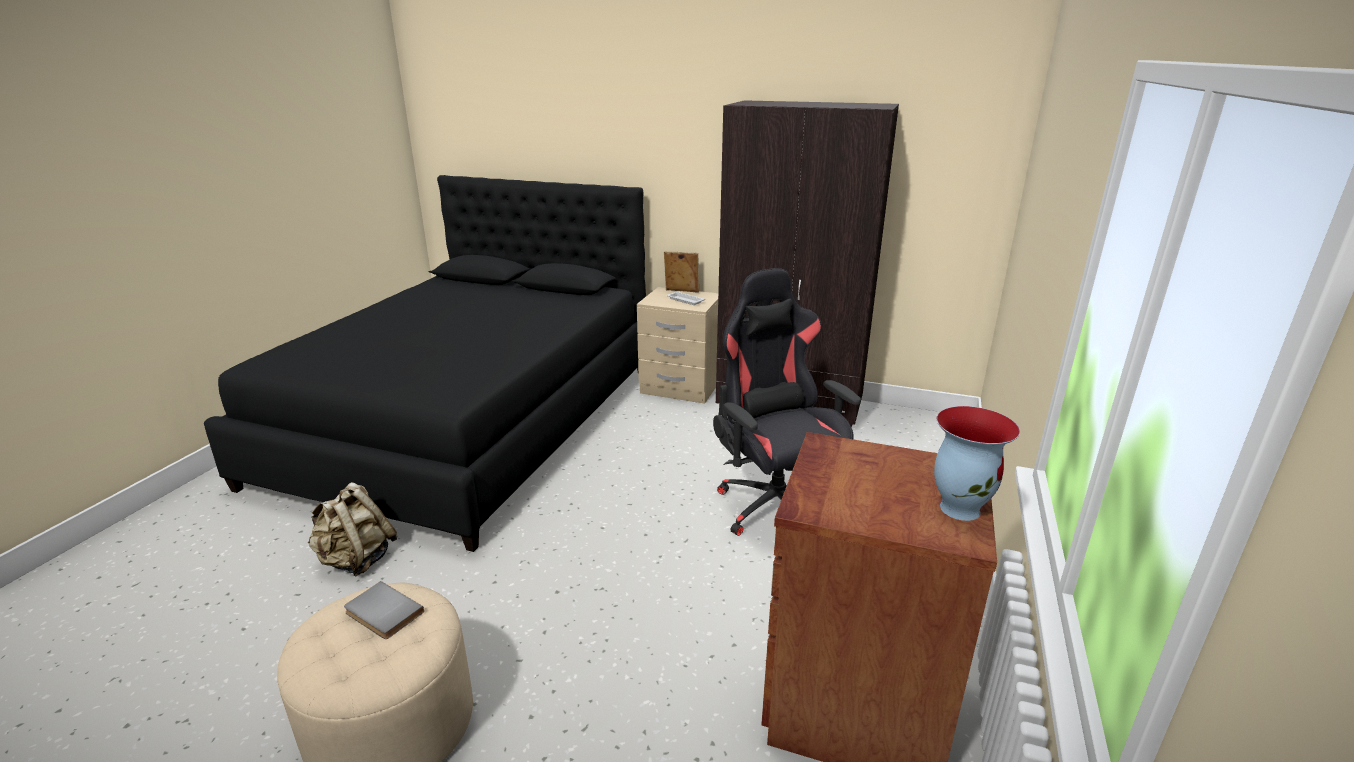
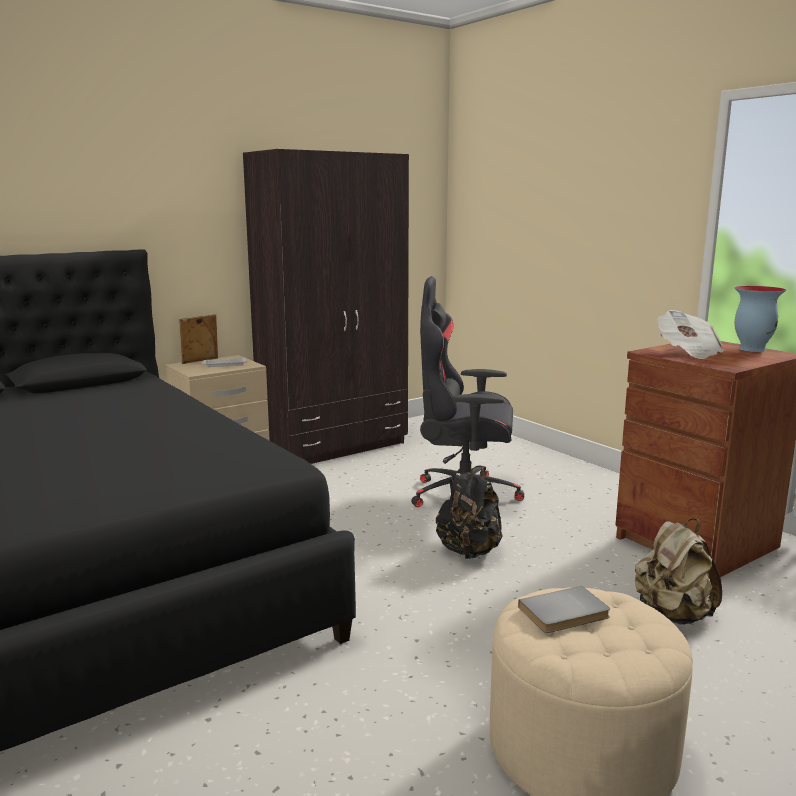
camera: 55 degrees left, 10 degrees down
beige backpack [308,482,397,577] -> beige backpack moved to [635,519,722,625]
none -> black backpack [436,465,503,559]
none -> newspaper [657,310,724,359]

